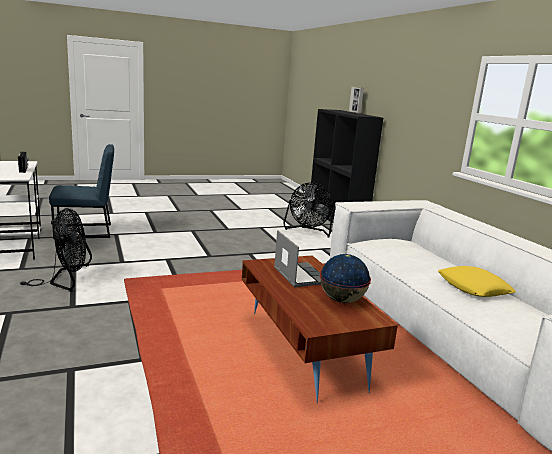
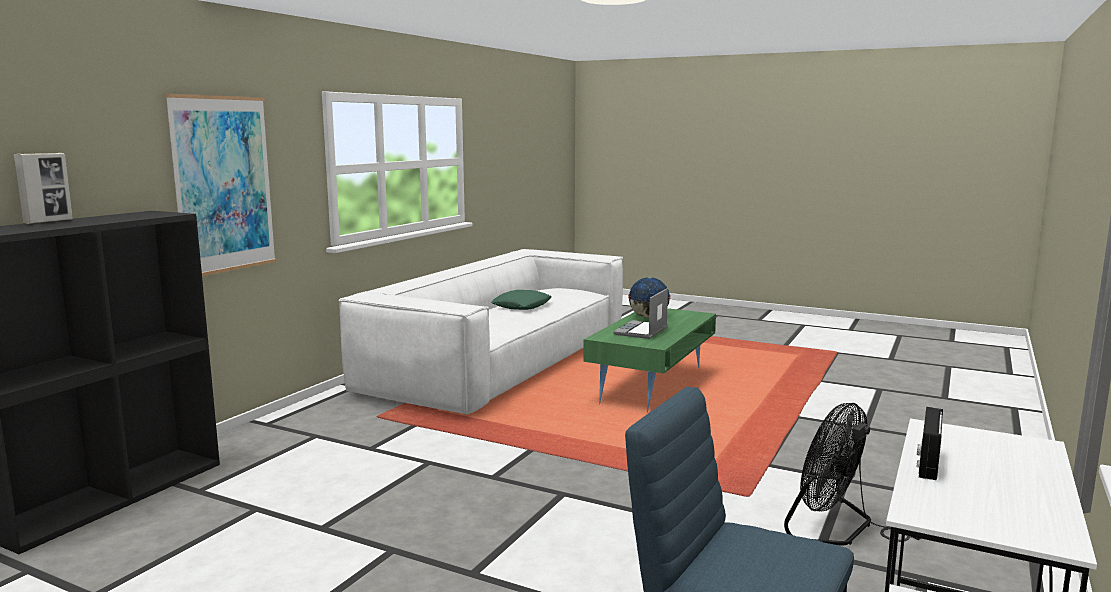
camera: 130 degrees left, 5 degrees down
brown coffee table [242,256,398,404] -> green coffee table [583,308,716,413]
black fan [283,182,334,238] -> none
yellow pillow [438,266,516,297] -> green pillow [491,290,552,310]
none -> picture [165,94,277,276]

